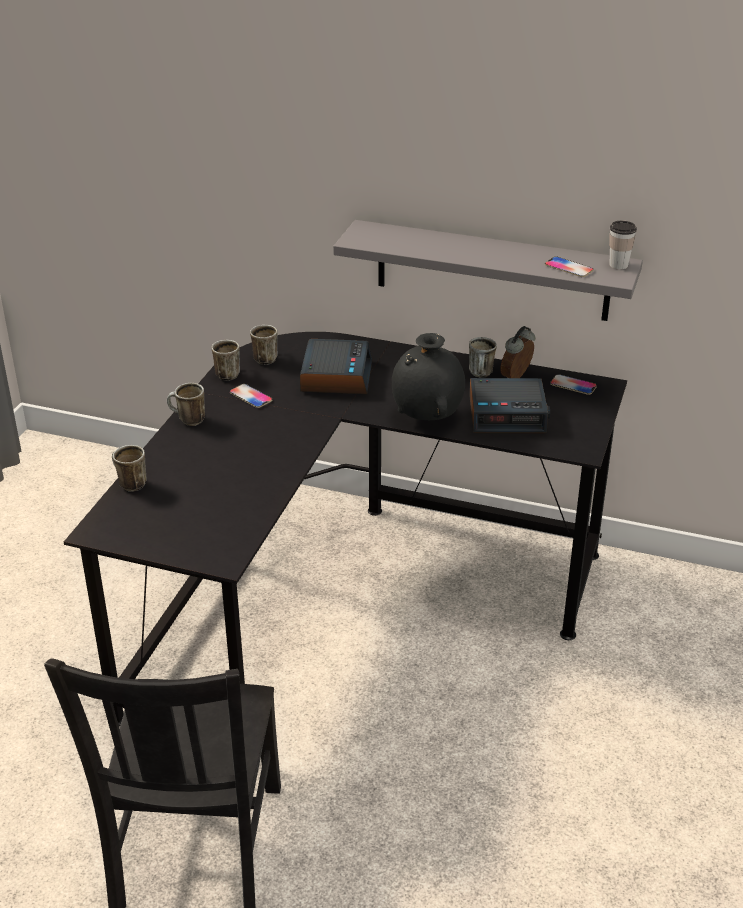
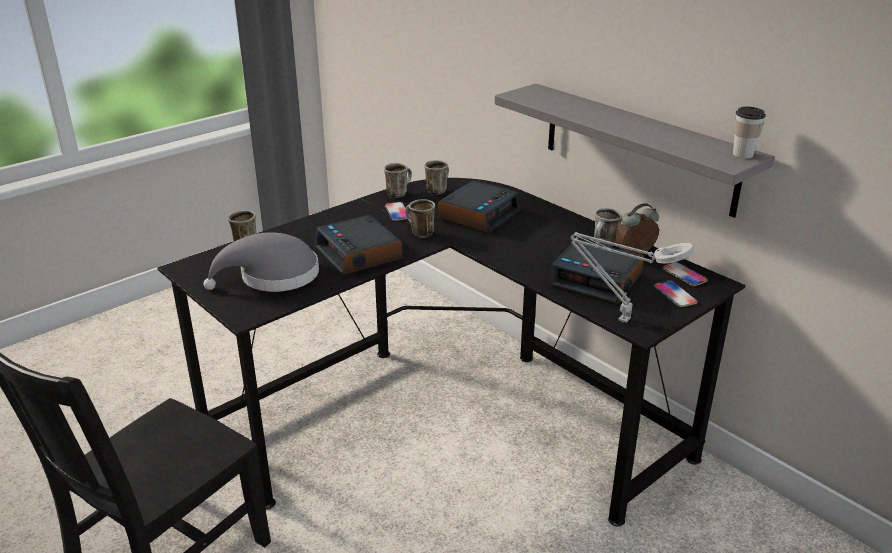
camera: 30 degrees right, 5 degrees down
mug [167,383,205,426] -> mug moved to [405,199,435,238]
black vase [392,333,465,420] -> none
phone [545,256,594,277] -> phone moved to [654,280,698,307]
none -> grey hat [203,232,319,292]
none -> alarm clock [315,215,403,275]
none -> grey table lamp [570,232,694,323]

